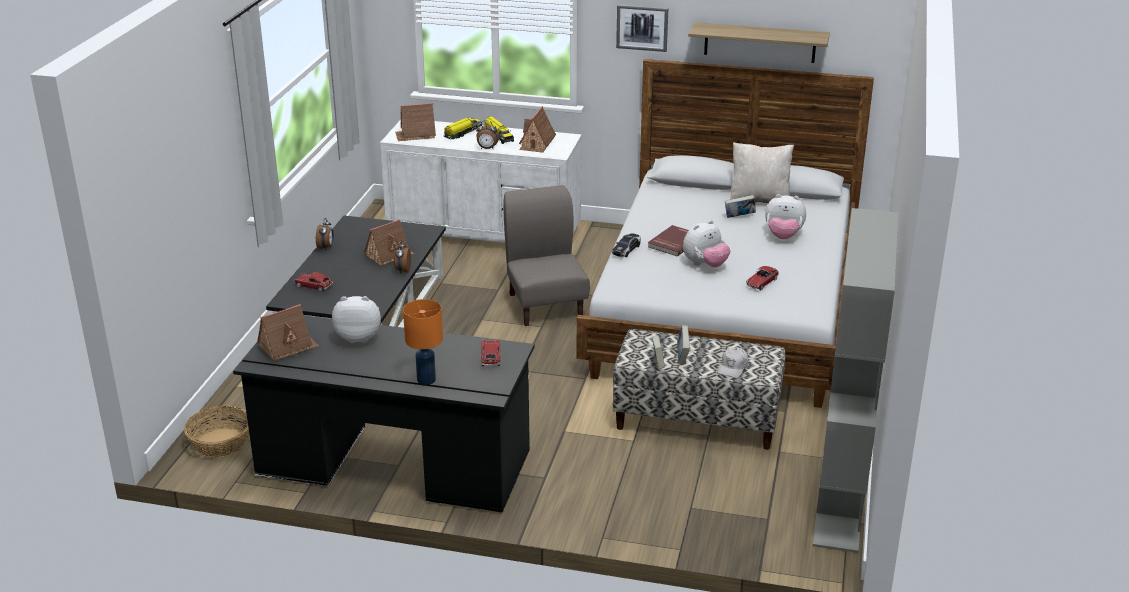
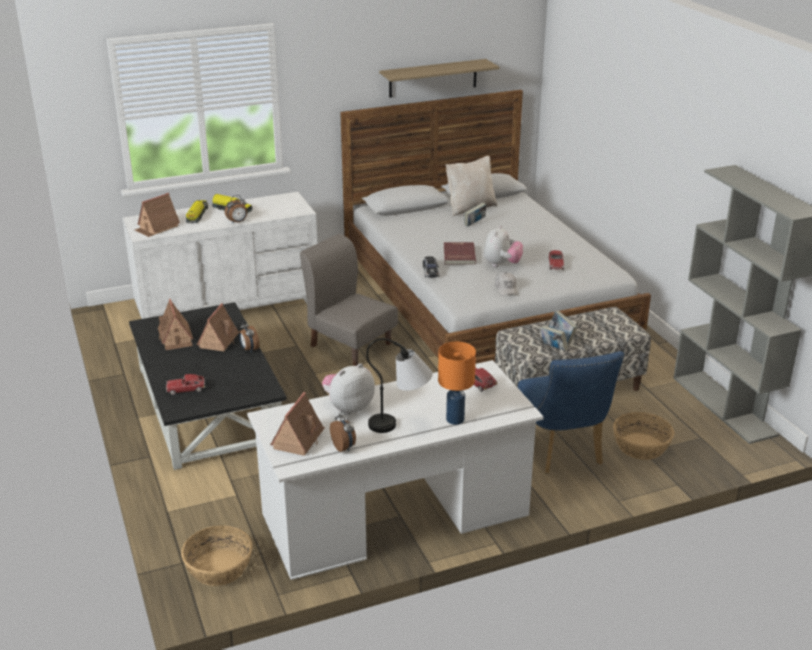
camera: 35 degrees left, 0 degrees up
black desk [233,315,535,512] -> white desk [247,360,544,580]
alarm clock [316,218,334,251] -> alarm clock moved to [330,411,356,452]
toy house [519,106,556,153] -> toy house moved to [158,299,193,350]
picture [616,4,668,52] -> none
white cap [717,347,748,378] -> white cap moved to [495,272,518,296]
plush toy [765,194,806,240] -> none
none -> table lamp [366,338,433,433]
none -> blue chair [518,351,624,473]
none -> basket [613,412,674,460]

